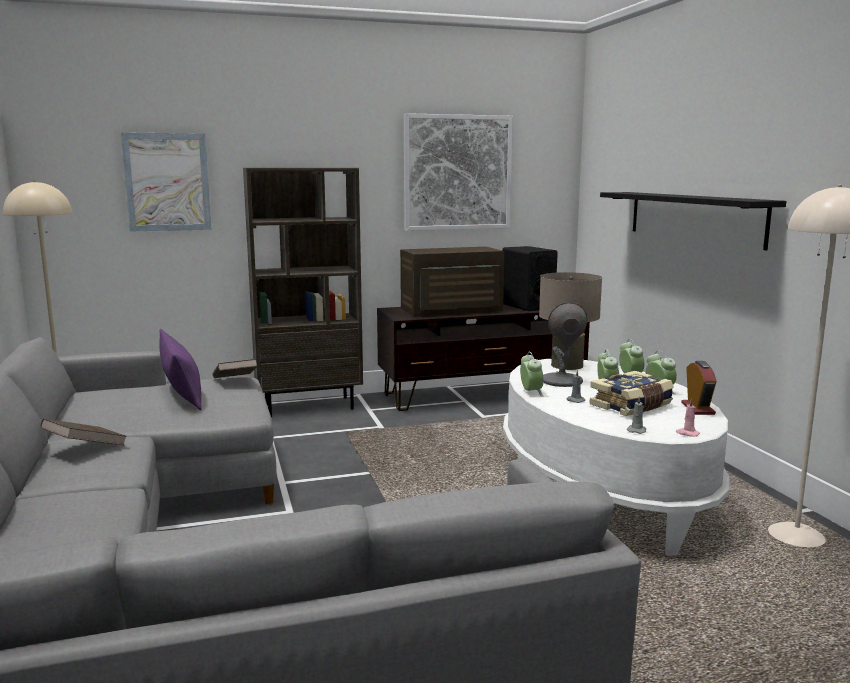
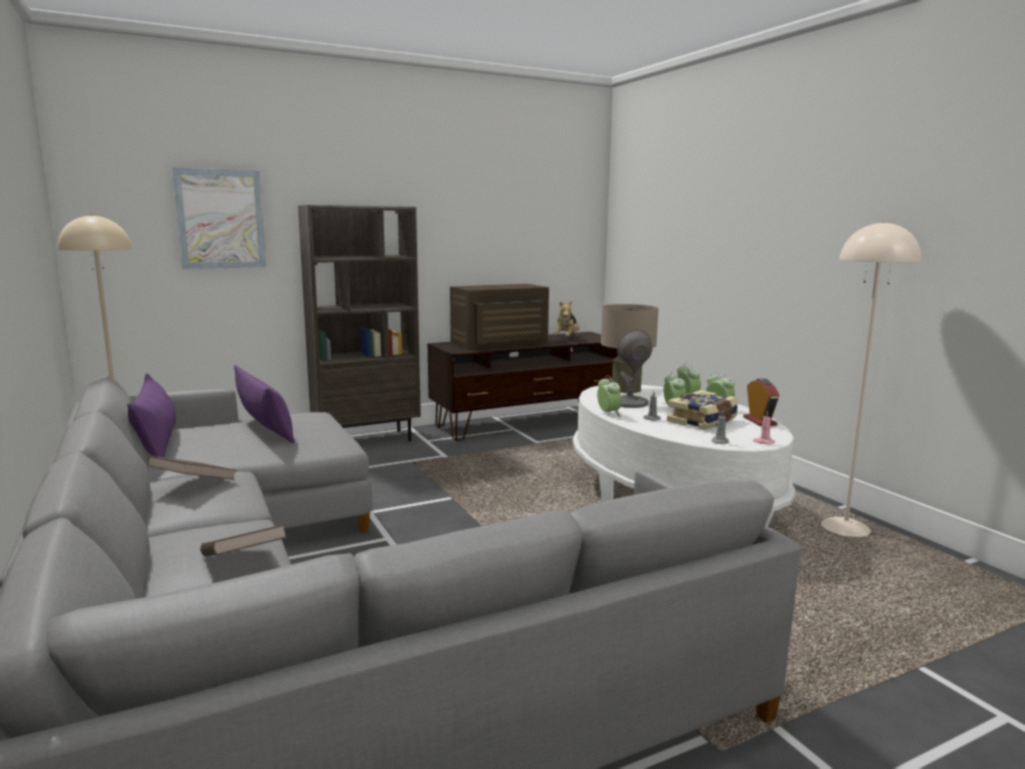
camera: 10 degrees left, 0 degrees up
brown book [213,359,257,378] -> brown book moved to [200,524,287,556]
picture [404,113,513,231] -> none
black speaker [502,246,558,311] -> plush toy [553,301,579,337]
black shelf [600,192,786,250] -> none
none -> purple pillow [127,373,176,457]

